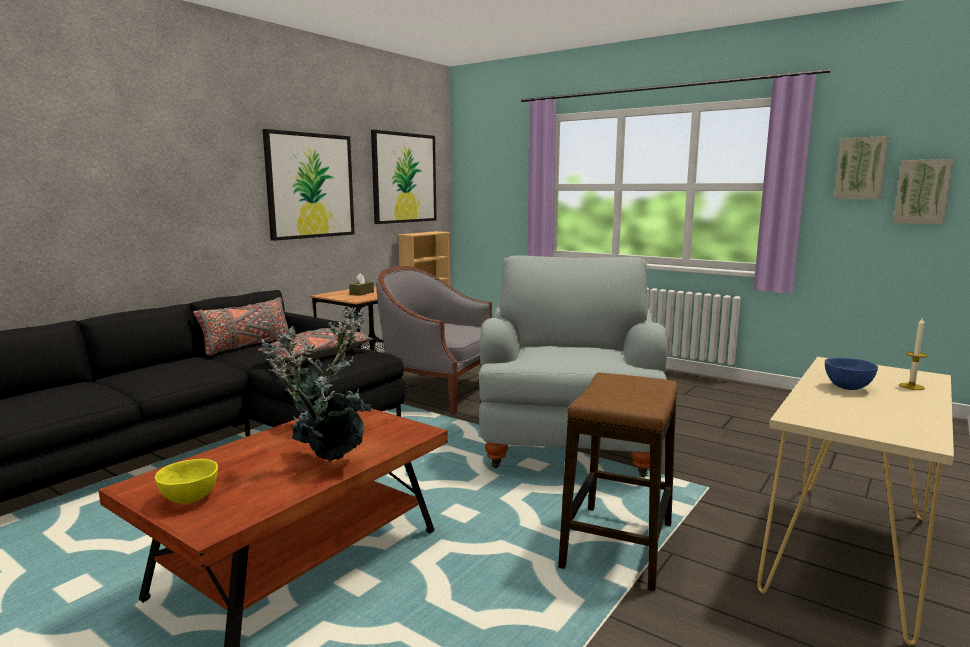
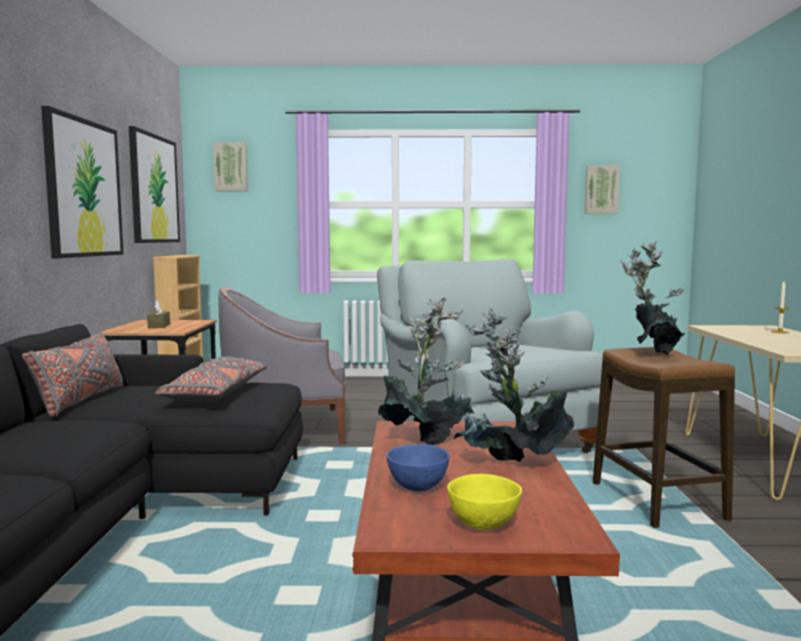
camera: 35 degrees left, 5 degrees down
blue bowl [825,358,878,390] -> blue bowl moved to [386,444,450,492]
picture [893,159,954,224] -> picture moved to [213,142,248,191]
none -> potted plant [620,241,685,355]

